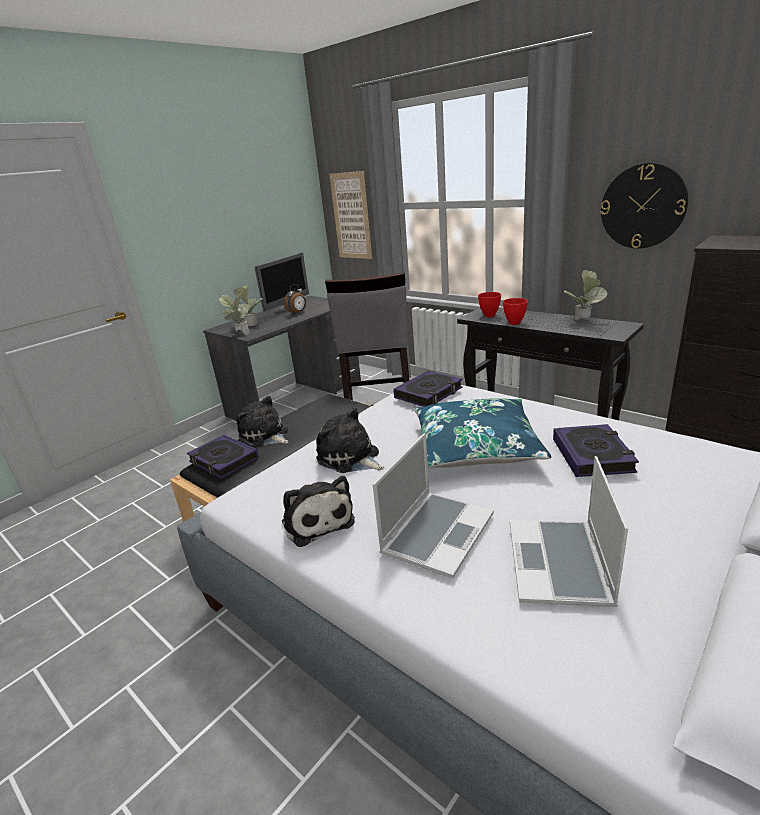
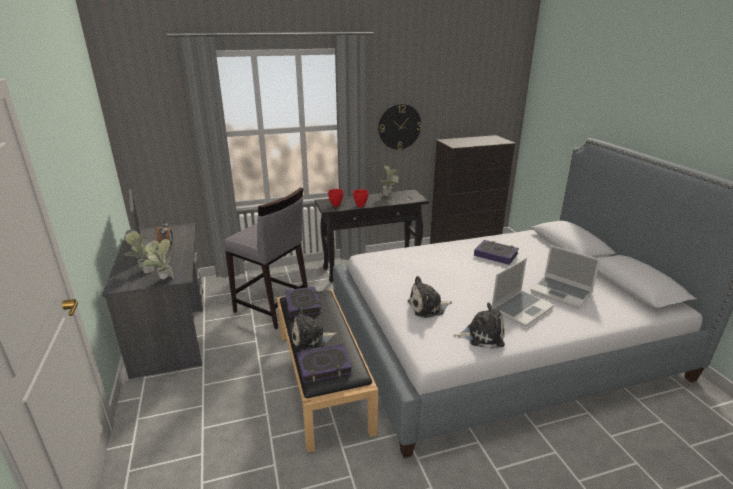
camera: 60 degrees left, 0 degrees up
picture [330,171,372,259] -> none
laptop [372,433,494,578] -> laptop turned 75 degrees clockwise [492,258,554,327]
book [394,370,463,407] -> book moved to [285,287,321,318]
blue pillow [414,398,551,468] -> none

